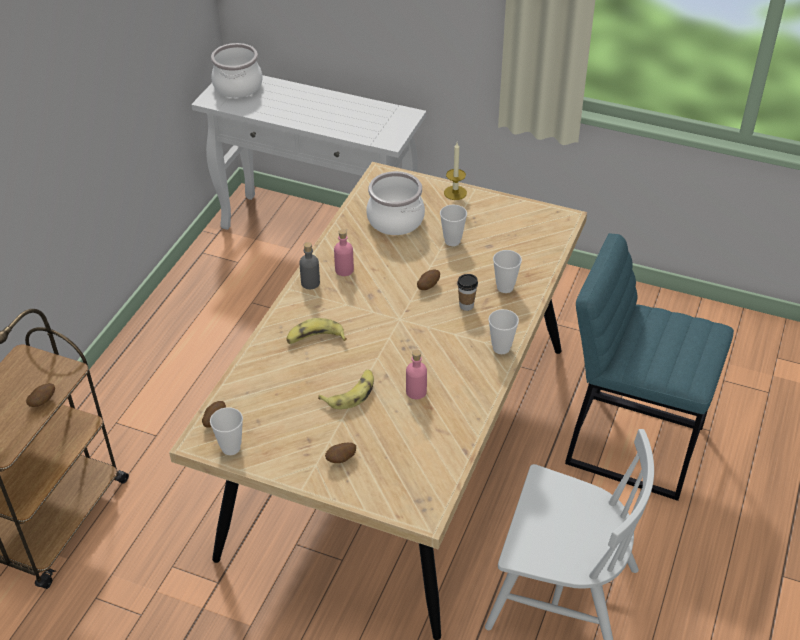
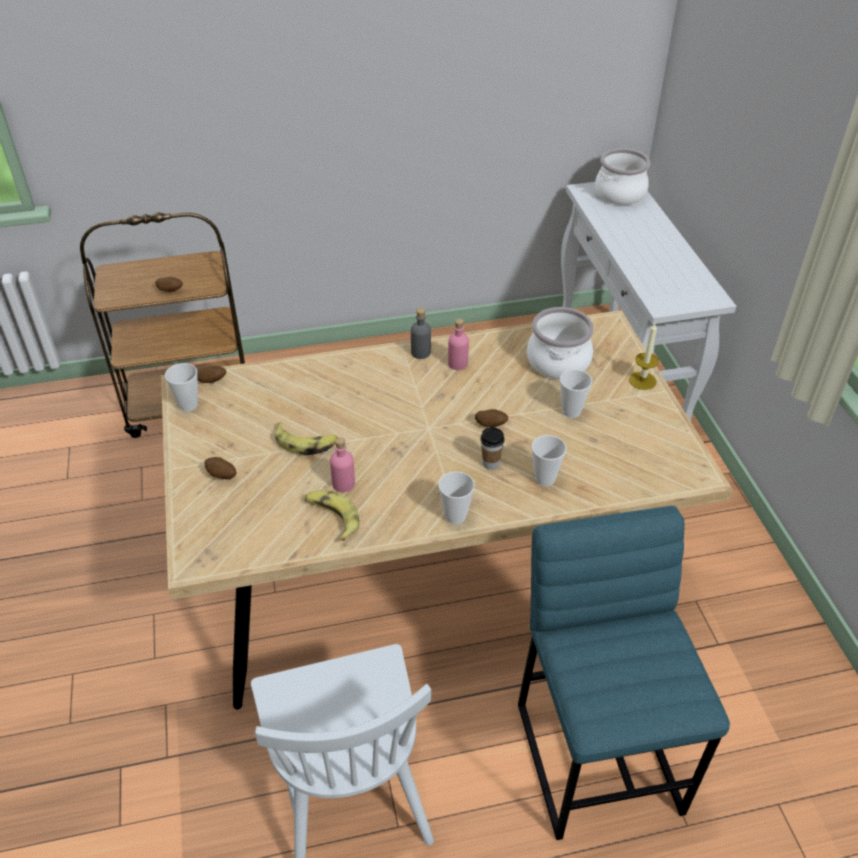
camera: 55 degrees right, 0 degrees up
banana [287,318,347,344] -> banana moved to [305,490,359,541]

